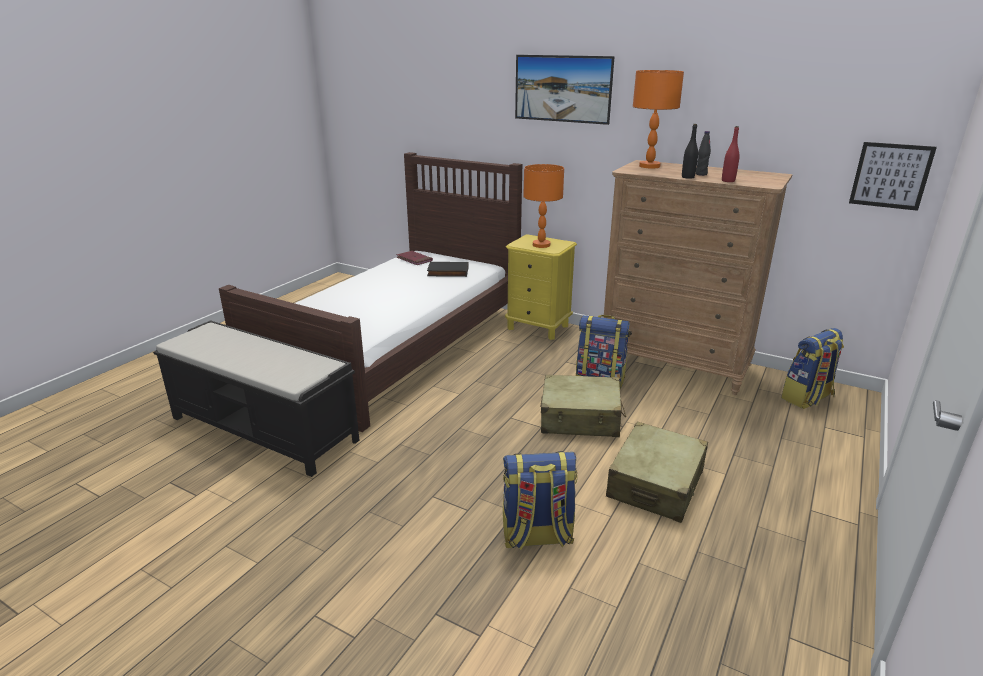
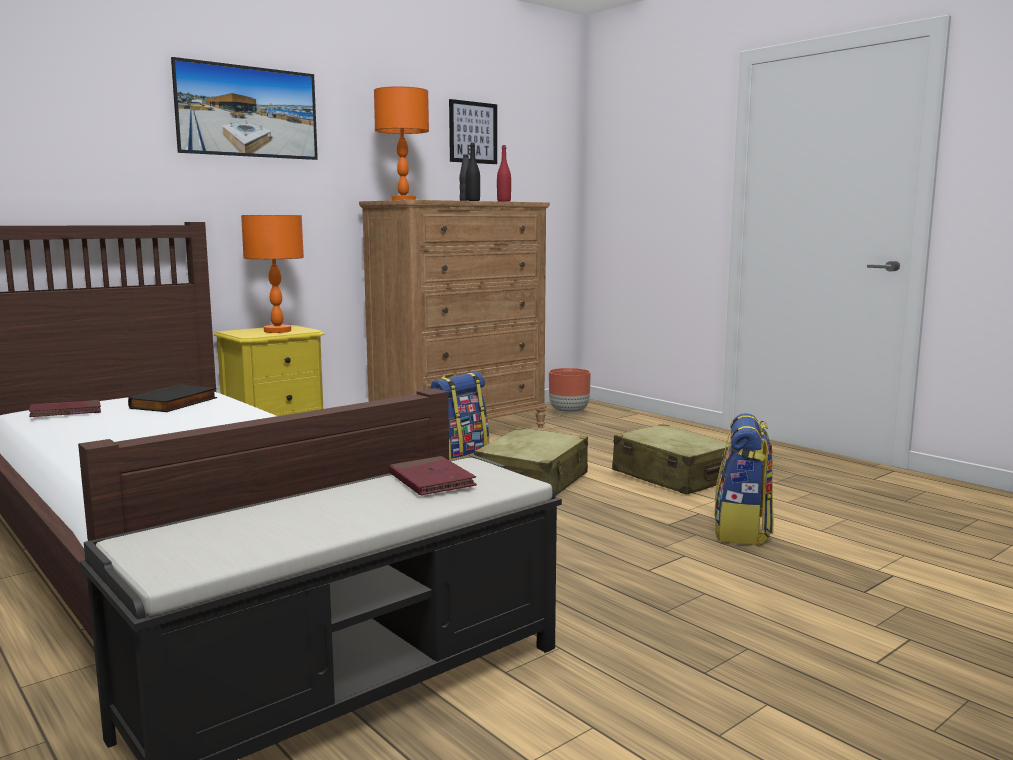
camera: 70 degrees left, 15 degrees down
backpack [781,328,844,409] -> brown planter [549,368,591,414]
picture [849,142,937,211] -> picture moved to [449,99,497,164]
none -> red book [389,456,477,495]

